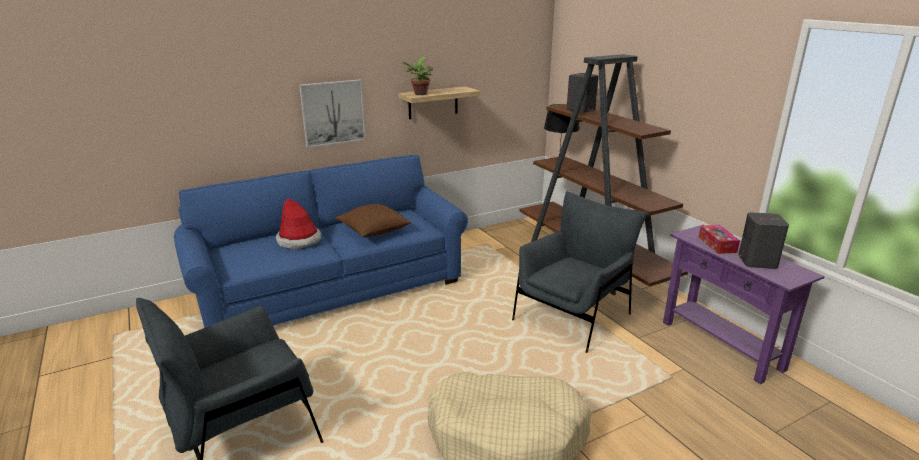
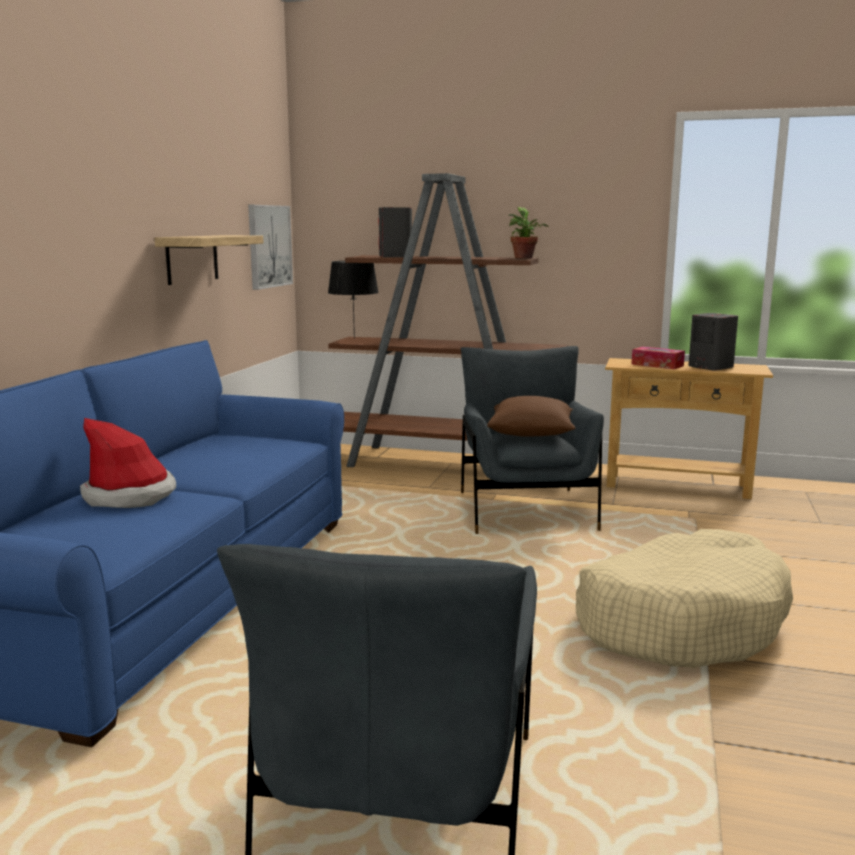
camera: 45 degrees left, 10 degrees down
picture [299,79,366,148] -> picture moved to [248,205,293,290]
brown pillow [335,204,411,237] -> brown pillow moved to [487,396,576,436]
potted plant [402,57,433,95] -> potted plant moved to [508,207,548,258]
purple console table [663,225,825,384] -> beige console table [605,358,773,499]

